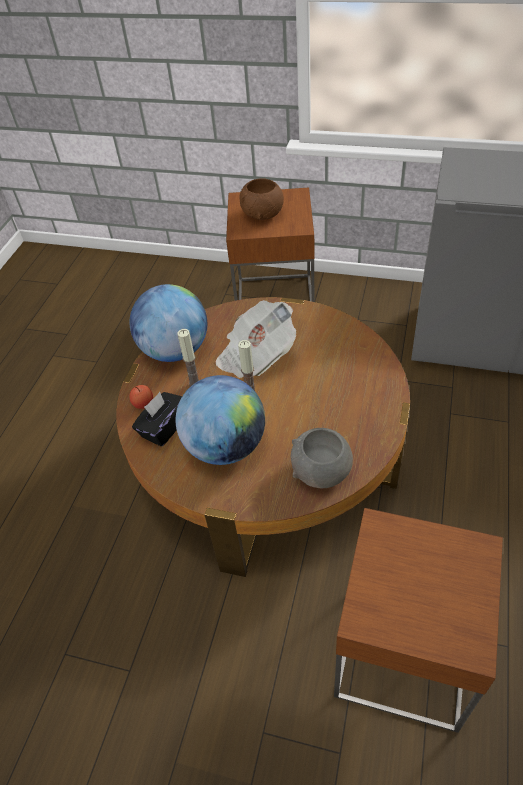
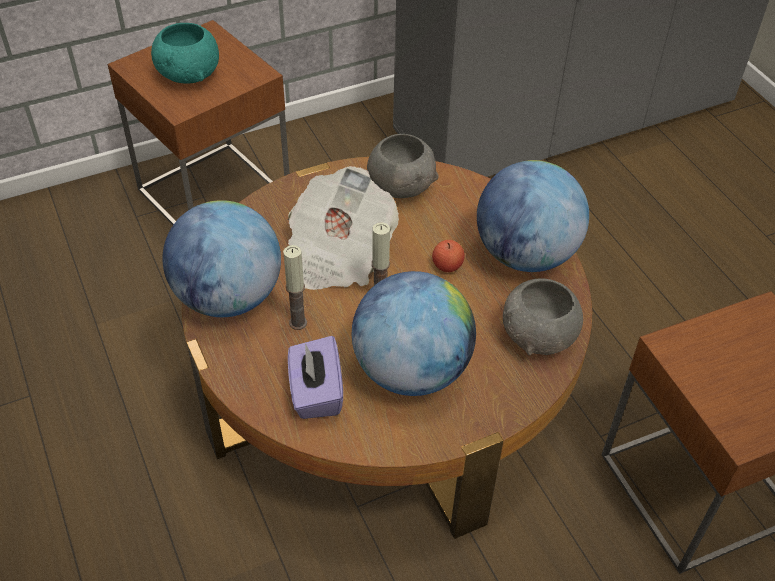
camera: 45 degrees left, 0 degrees up
apple [129,385,153,409] -> apple moved to [432,240,465,272]
black tissue box [132,392,182,446] -> purple tissue box [288,336,343,419]
brown bowl [240,178,284,220] -> turquoise bowl [151,23,219,84]
none -> grey bowl [367,134,439,198]
none -> globe [477,160,589,272]

